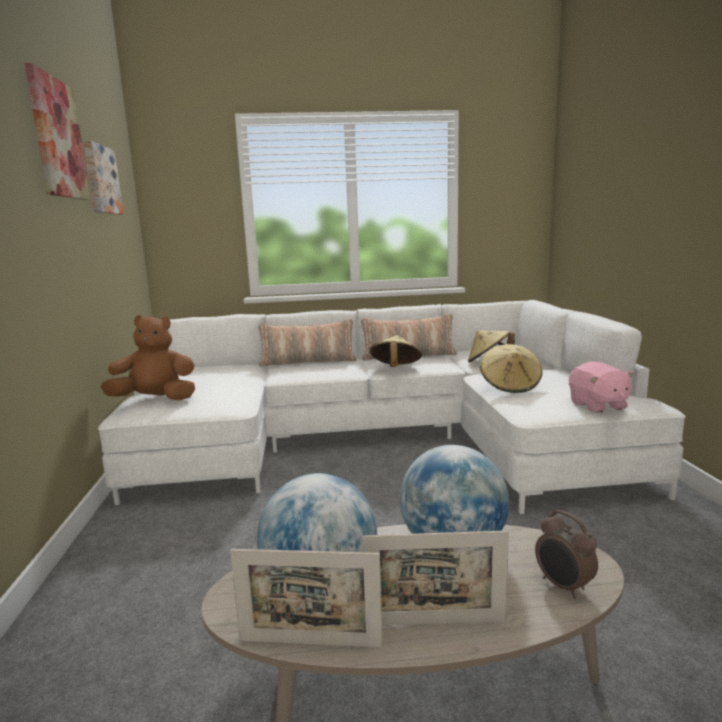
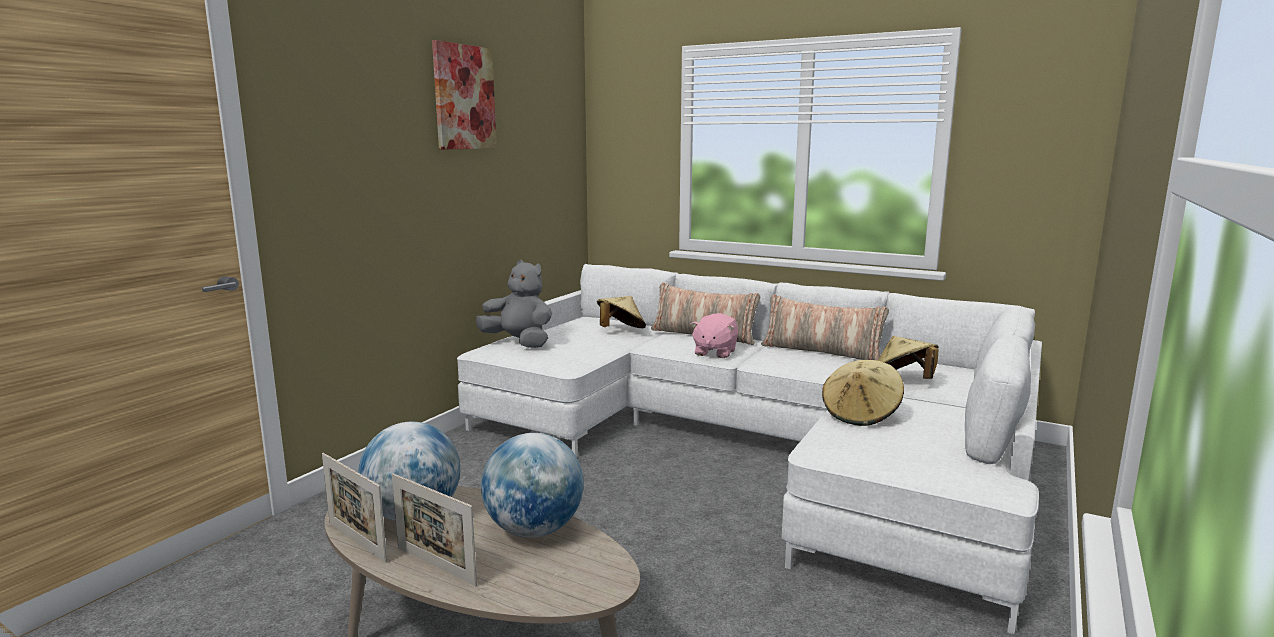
camera: 35 degrees right, 0 degrees up
picture [83,141,124,215] -> none
brown plush toy [101,315,195,400] -> grey plush toy [476,260,552,348]
beige hat [370,335,422,367] -> beige hat moved to [597,296,646,328]
alarm clock [535,510,598,598] -> none
pink plush toy [569,361,634,413] -> pink plush toy moved to [691,313,738,358]

